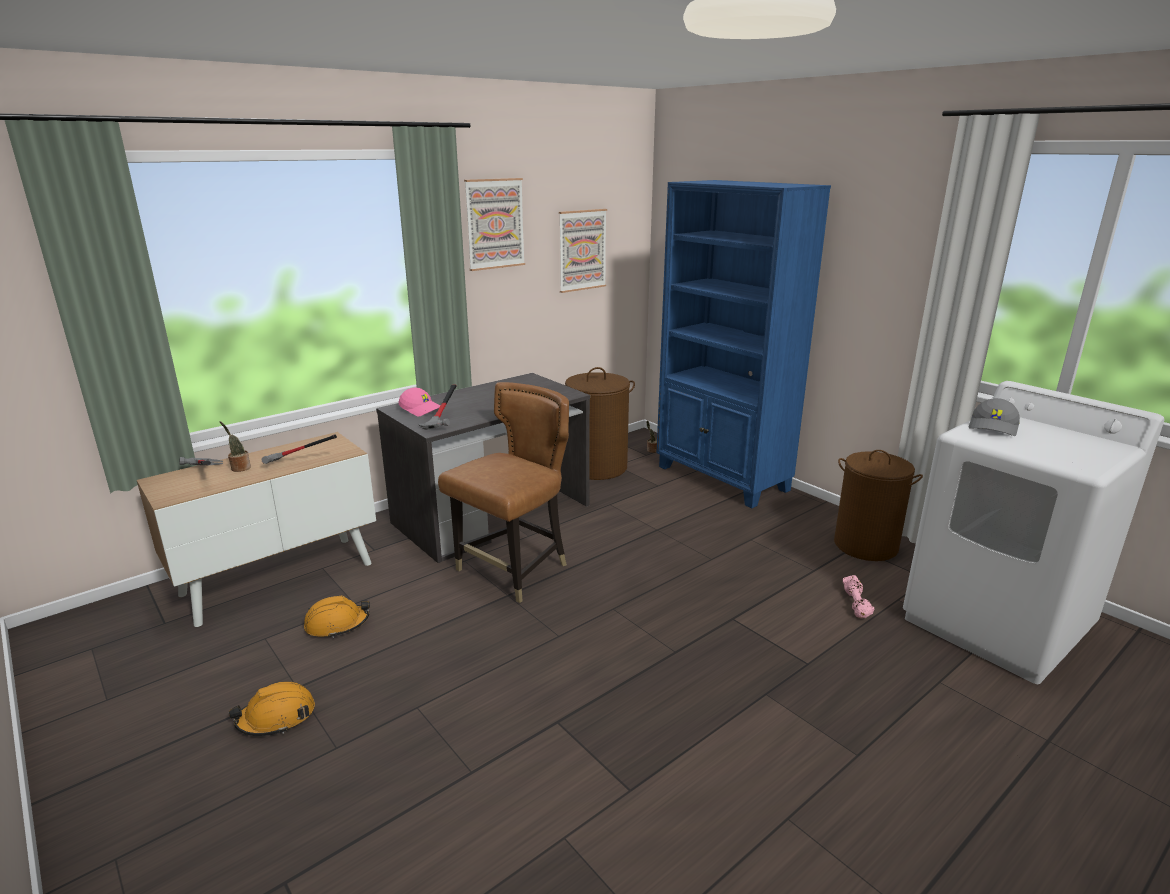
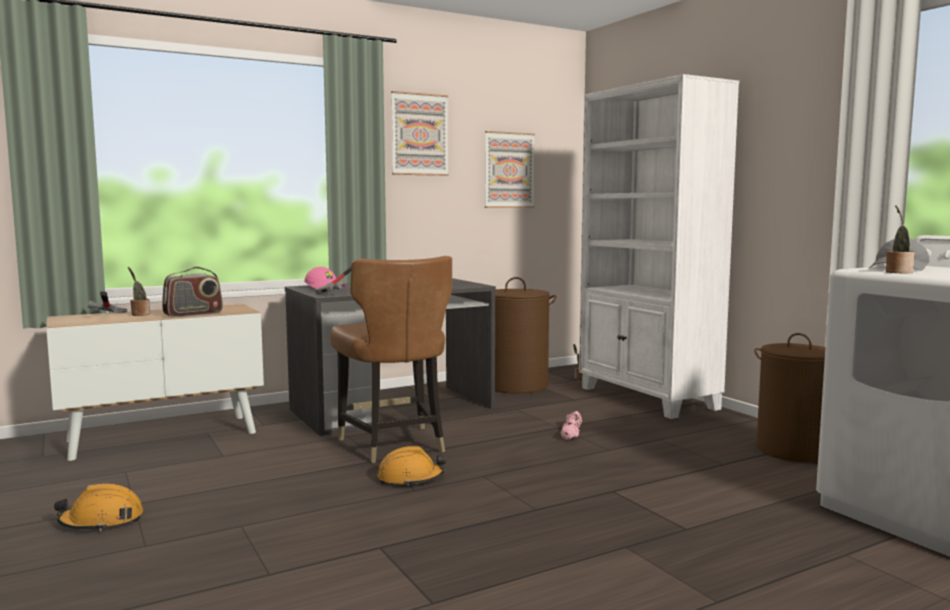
camera: 10 degrees right, 15 degrees down
hammer [261,434,337,464] -> radio [162,267,223,317]
orange hard hat [304,596,370,638] -> orange hard hat moved to [377,446,446,487]
brown chair [438,382,569,603] -> brown chair turned 105 degrees clockwise [330,256,452,463]
blue bookcase [657,180,831,508] -> white bookcase [579,74,739,419]
pink dumbbell [843,575,874,618] -> pink dumbbell moved to [561,411,582,439]
none -> potted plant [886,205,915,273]

